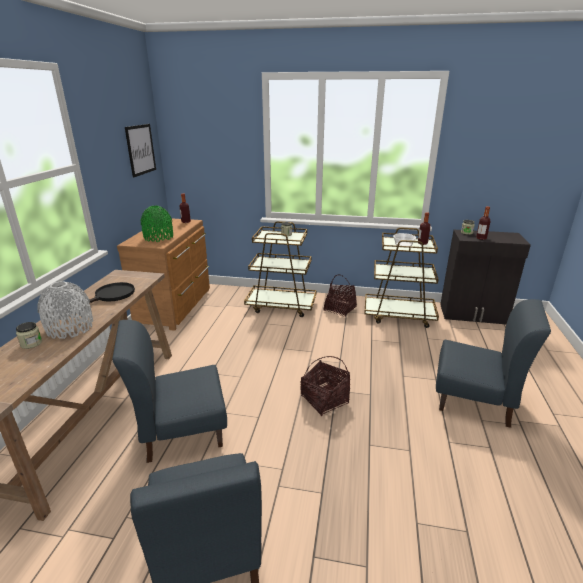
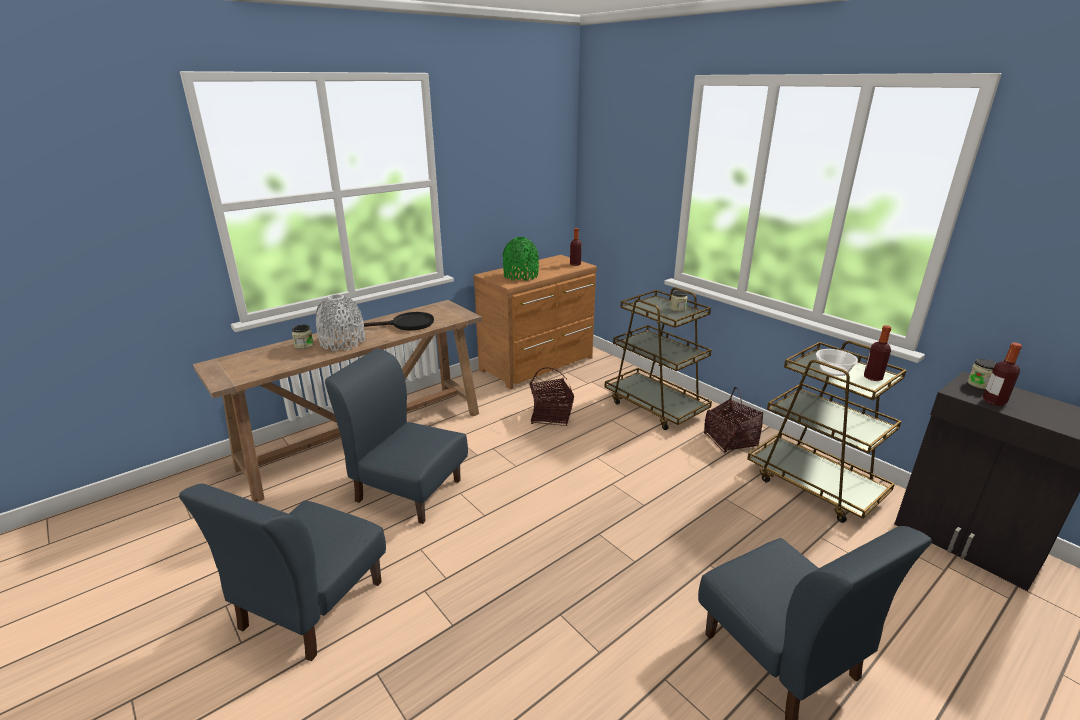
camera: 40 degrees right, 0 degrees up
picture [125,124,156,177] -> none
basket [301,356,350,416] -> basket moved to [529,368,574,426]

